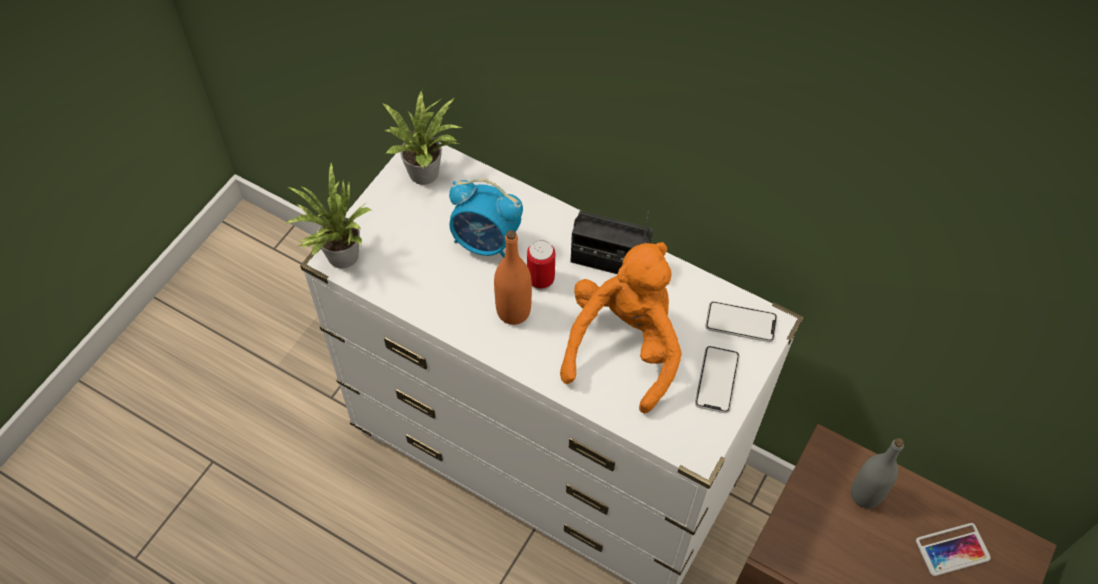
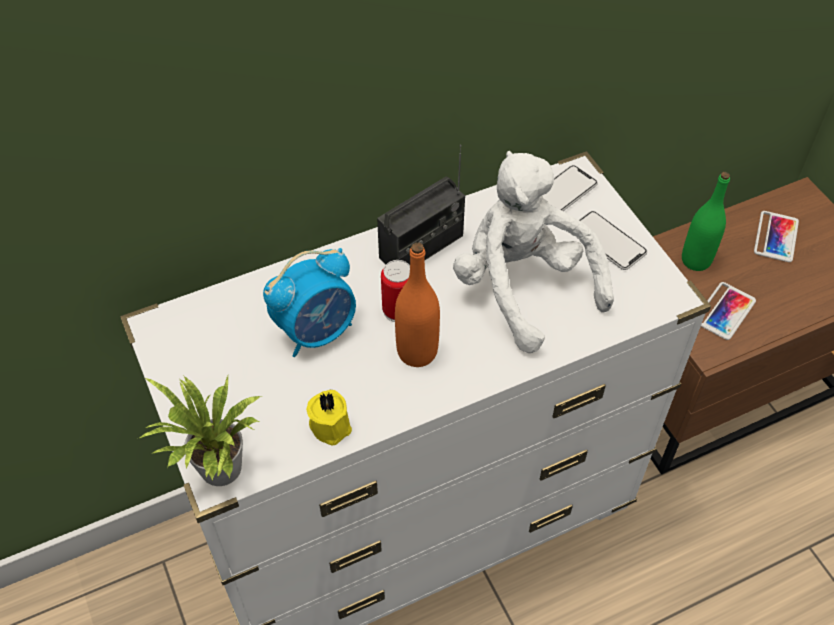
camera: 55 degrees left, 5 degrees down
potted plant [383,90,462,185] -> none
orange plush toy [560,242,682,414] -> white plush toy [453,151,614,353]
grey bottle [851,438,904,508] -> green bottle [682,172,730,271]
none -> yellow candle [306,390,352,446]
none -> phone [701,282,756,340]

